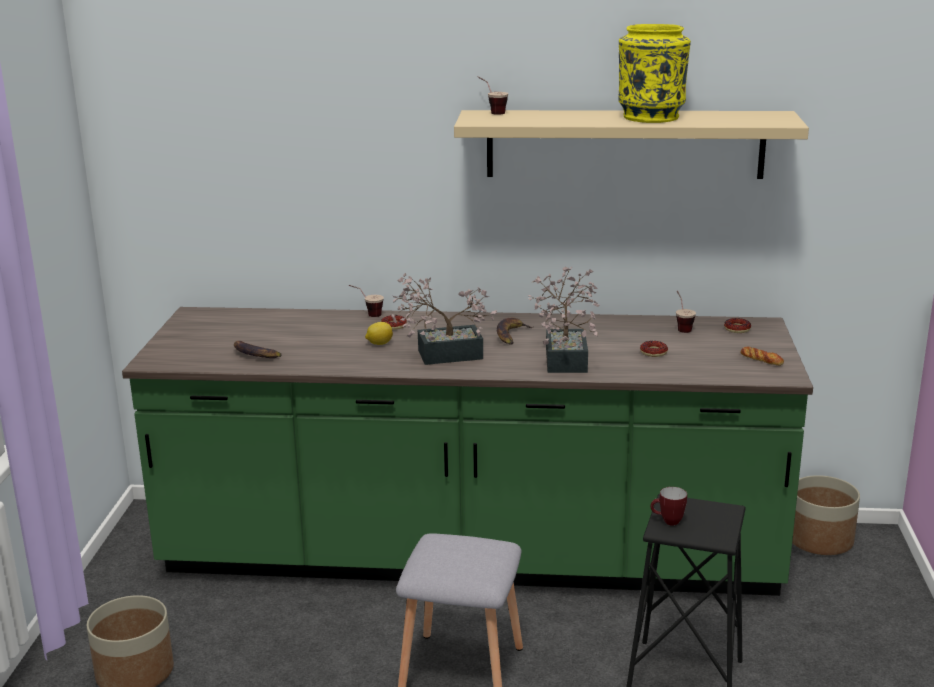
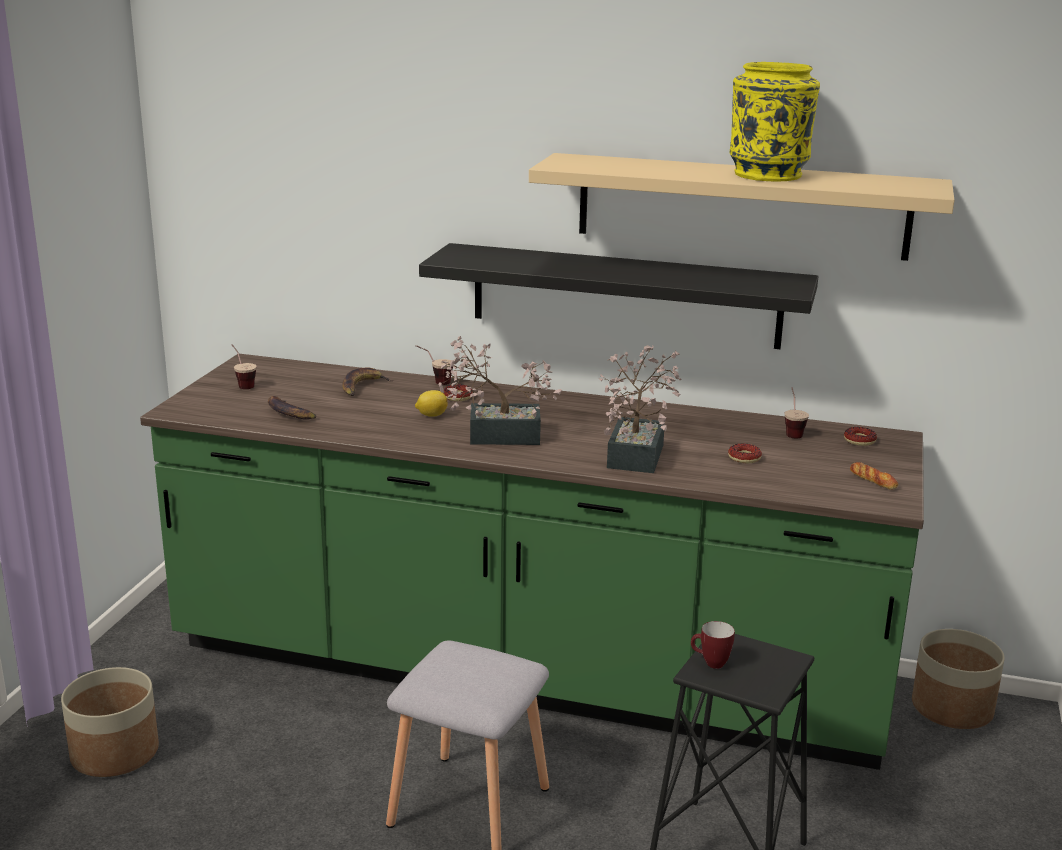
camera: 10 degrees right, 0 degrees up
cup [478,76,508,115] -> cup moved to [231,344,257,389]
banana [497,318,533,345] -> banana moved to [342,368,394,396]
none -> black shelf [419,243,818,349]

